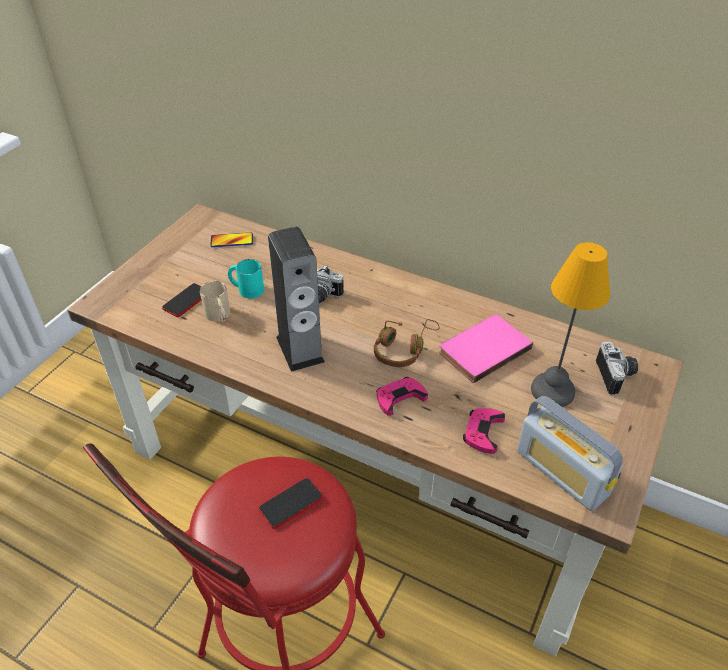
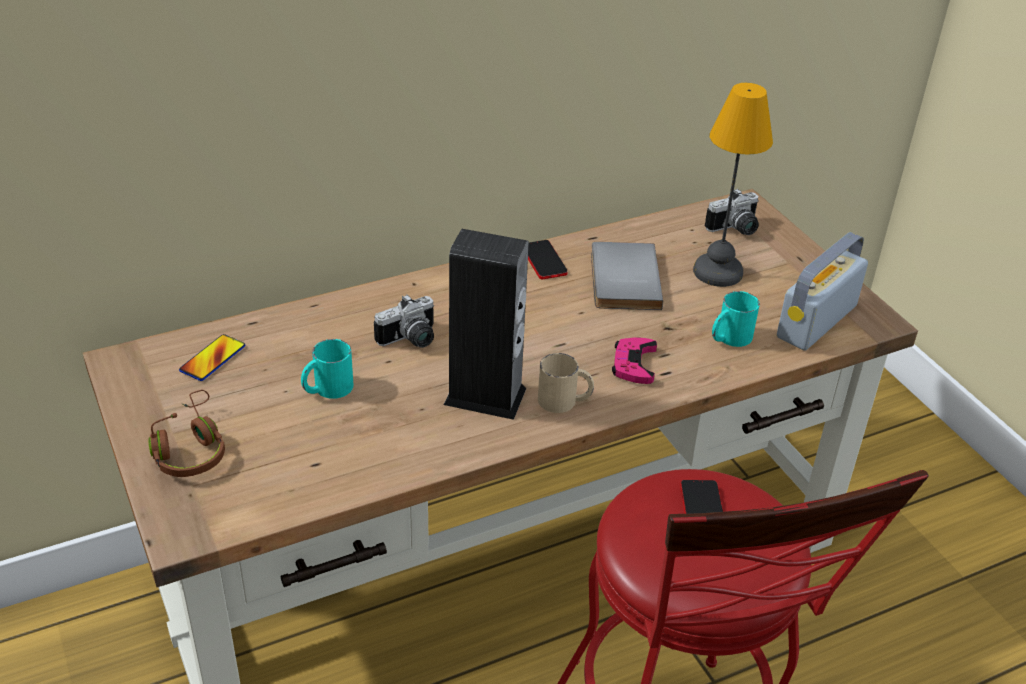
camera: 55 degrees left, 5 degrees down
phone [162,283,201,317] -> phone moved to [528,240,568,280]
beige mug [200,281,230,322] -> beige mug moved to [538,353,594,413]
brown headphones [374,319,439,367] -> brown headphones moved to [149,390,225,477]
pink book [439,315,533,383] -> grey book [591,242,663,310]
pink game controller [463,408,505,454] -> turquoise mug [712,291,760,347]
radio [517,396,623,511] -> radio turned 135 degrees clockwise [777,232,868,350]
camera [596,342,638,395] -> camera turned 120 degrees clockwise [705,189,759,235]

